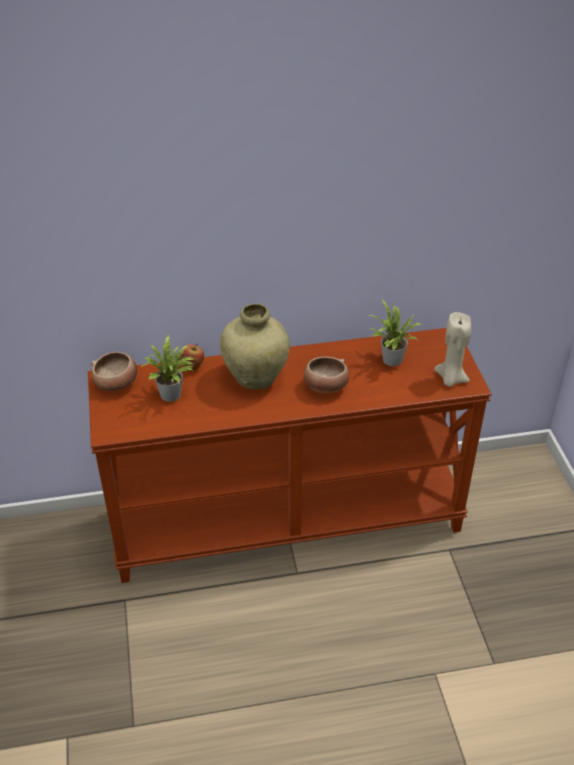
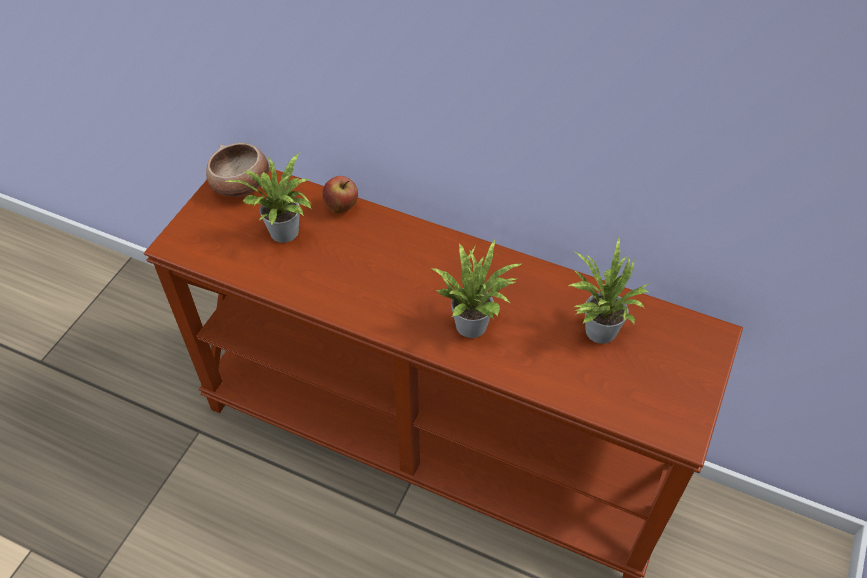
camera: 35 degrees right, 10 degrees up
beige vase [220,304,290,390] -> none
bowl [304,357,349,393] -> potted plant [431,239,521,338]
beige candle [434,312,471,387] -> none

